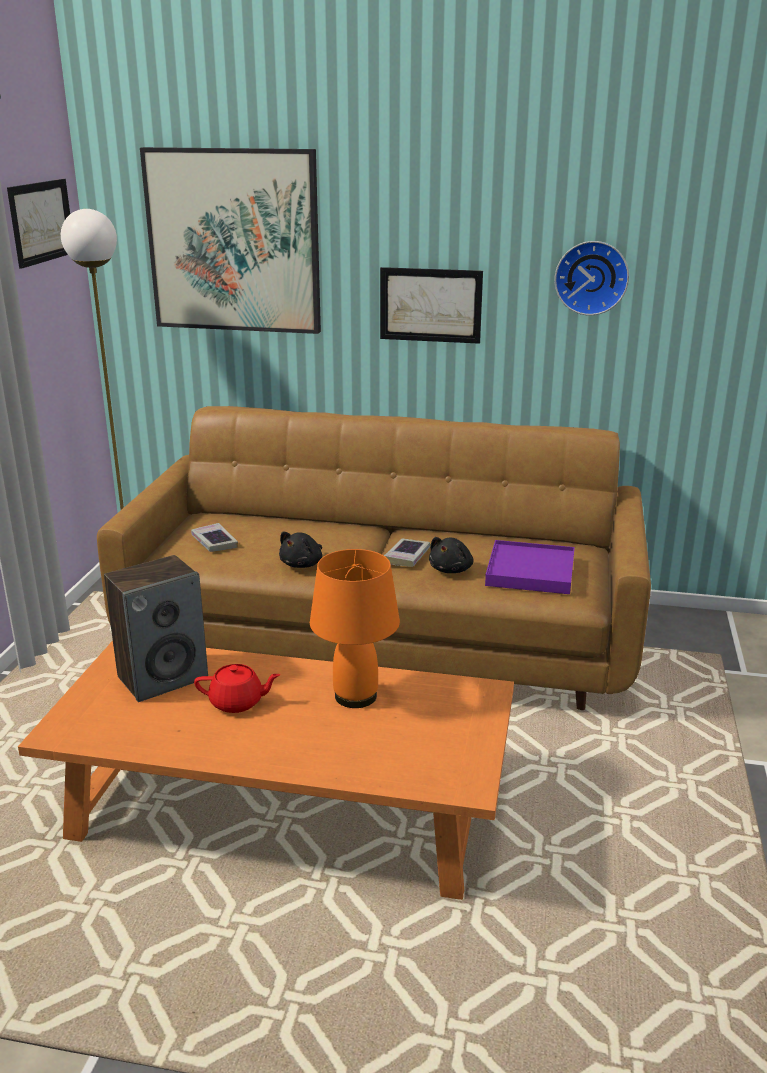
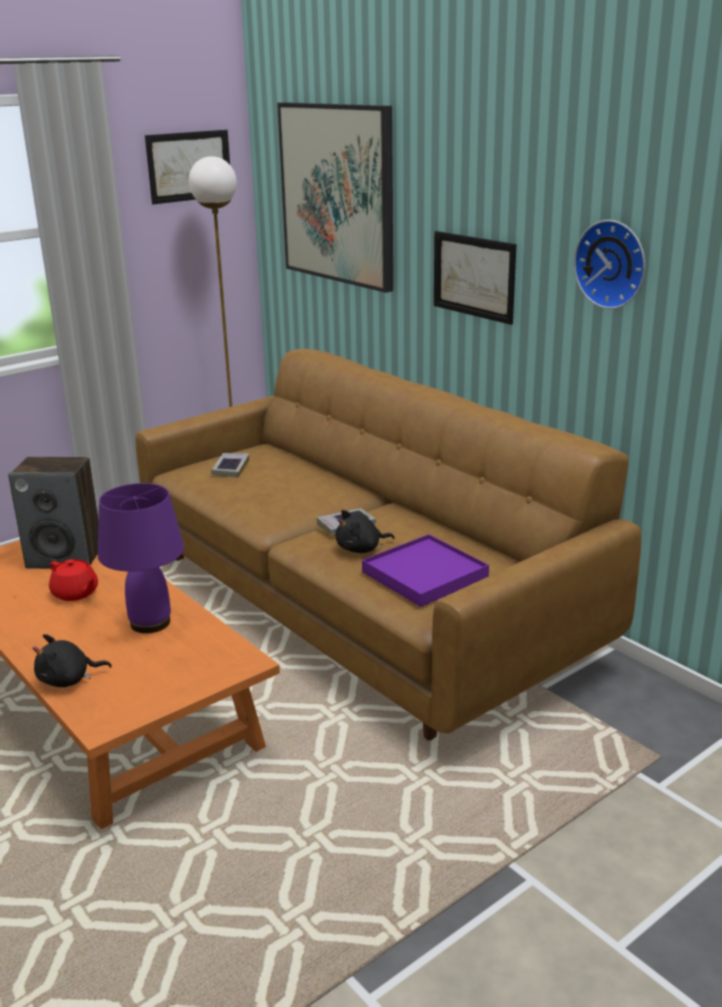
camera: 40 degrees right, 0 degrees up
black plush toy [279,531,322,568] -> black plush toy moved to [32,634,112,687]
orange table lamp [310,549,400,708] -> purple table lamp [98,483,184,633]

